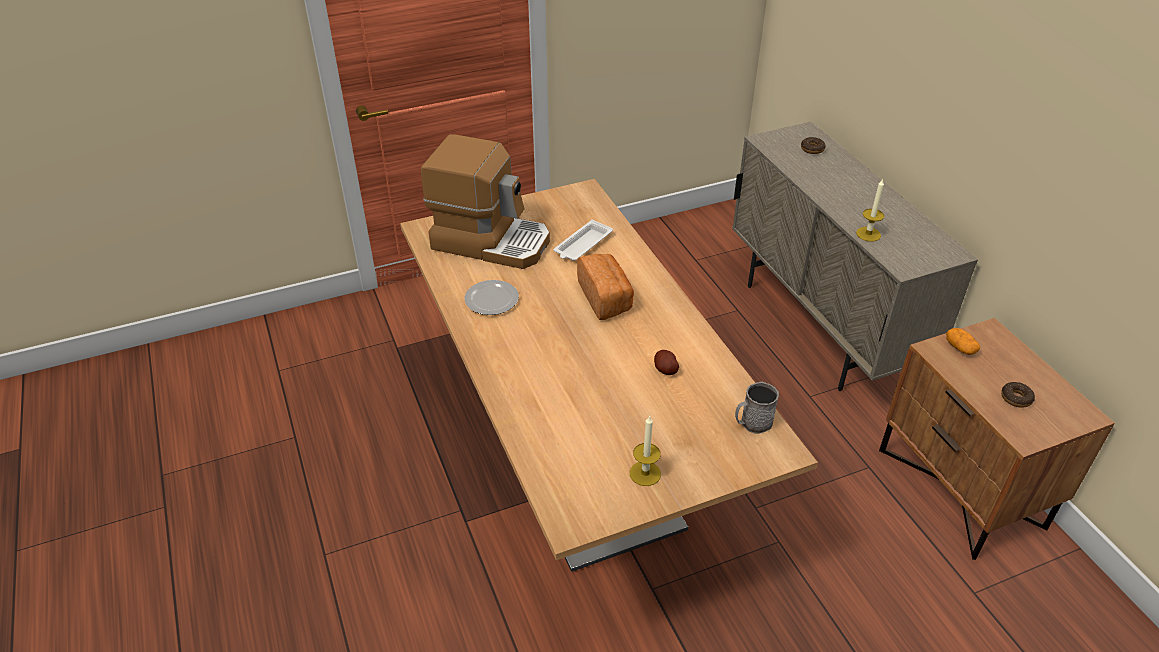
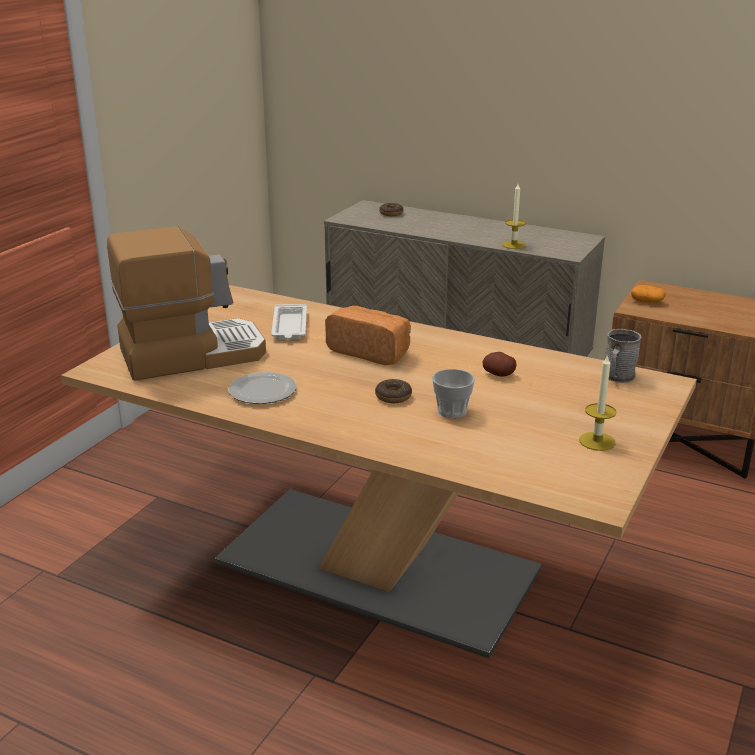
camera: 40 degrees left, 15 degrees down
donut [1001,382,1035,408] -> donut moved to [375,379,412,403]
none -> cup [432,369,475,418]

